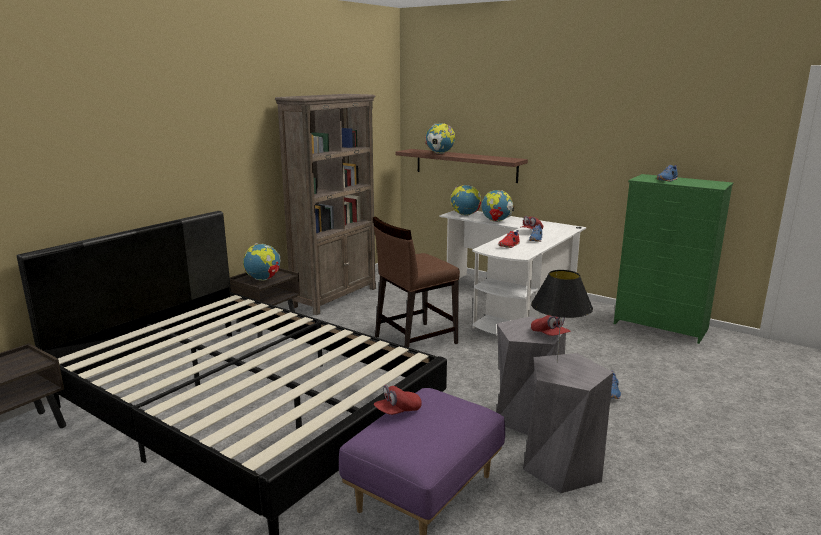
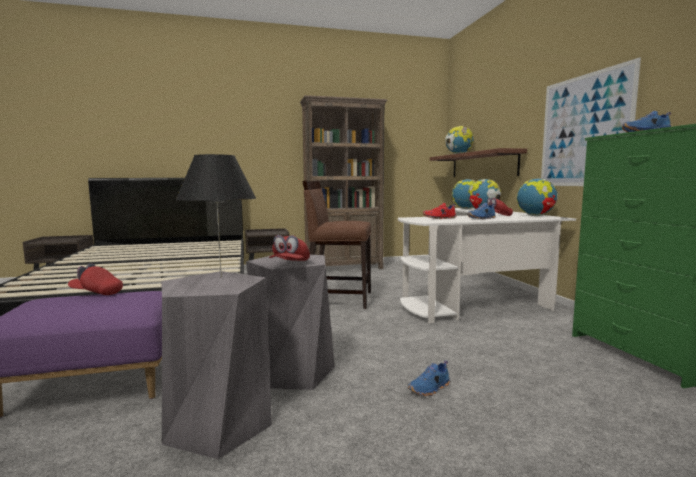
camera: 40 degrees right, 10 degrees down
globe [243,243,281,281] -> globe moved to [517,179,559,216]
none -> picture [541,58,641,186]

